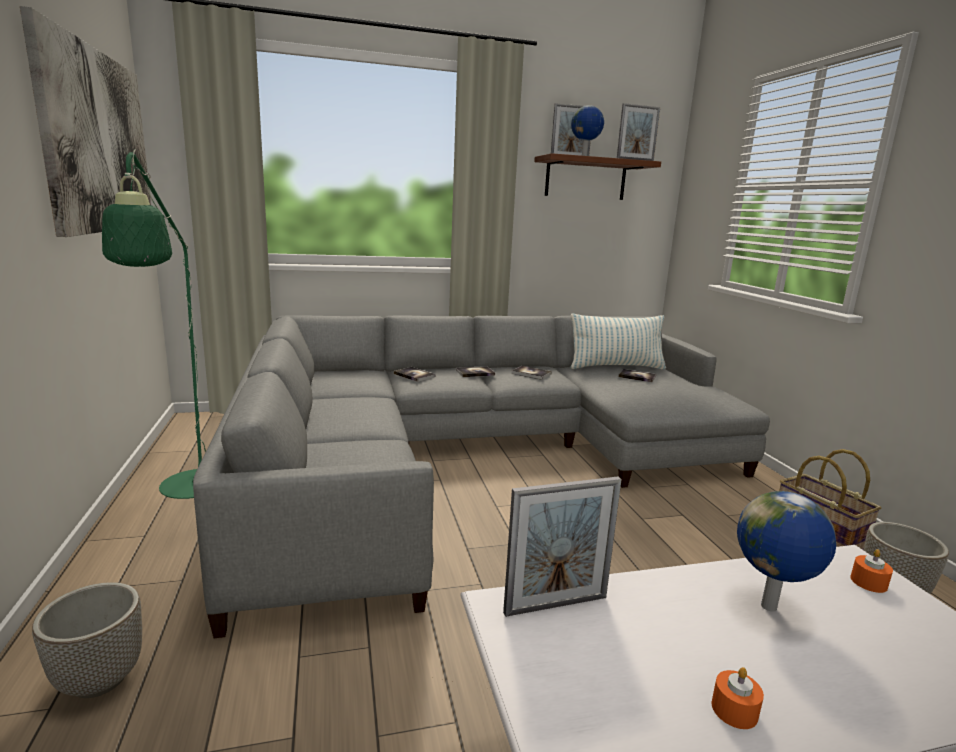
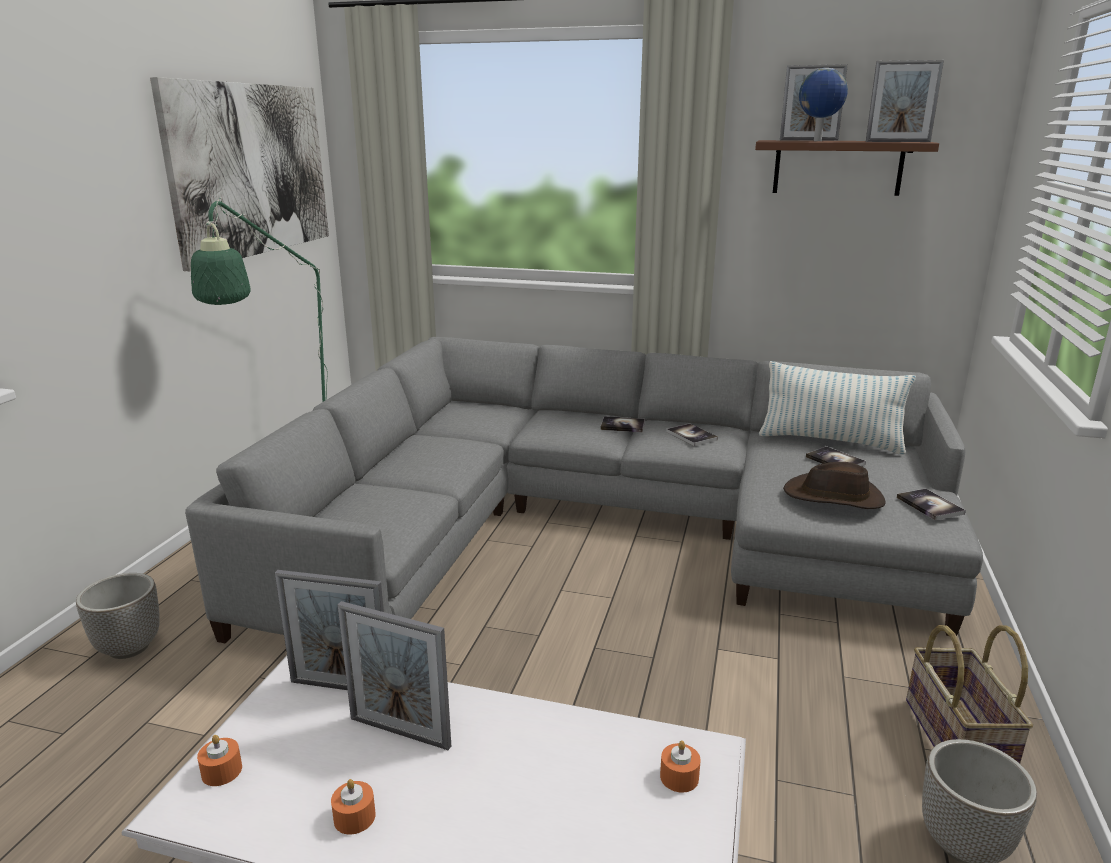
camera: 30 degrees right, 5 degrees up
book [394,367,435,382] -> book moved to [897,489,966,520]
globe [737,491,836,612] -> none
none -> orange candle [197,735,242,786]
none -> picture frame [337,601,451,750]
none -> brown hat [783,462,886,509]

